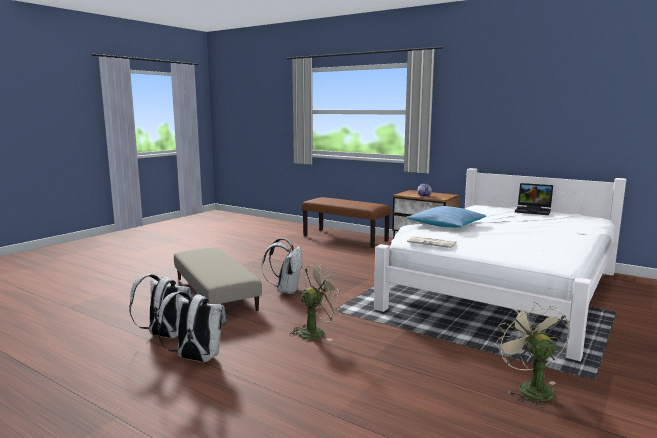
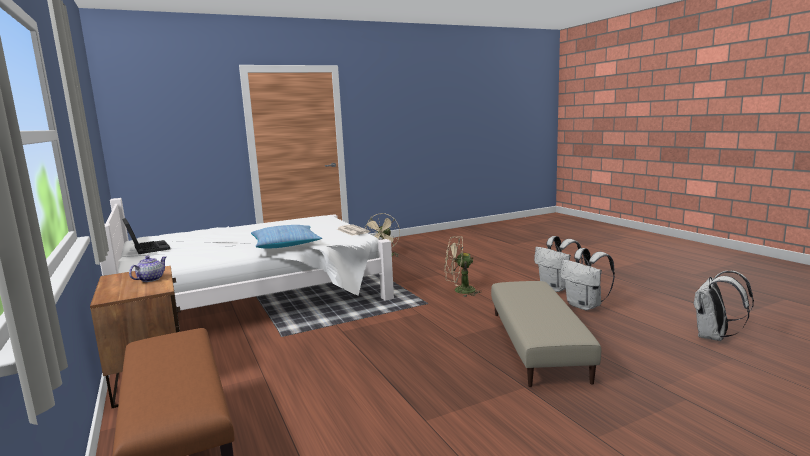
camera: 150 degrees left, 0 degrees up
white backpack [262,238,302,295] -> white backpack moved to [693,271,754,341]

